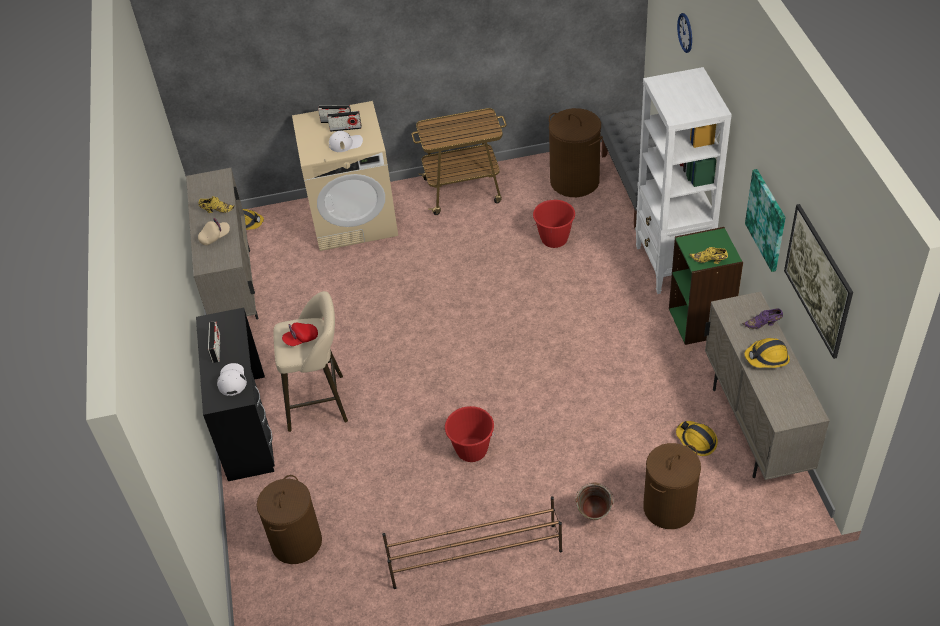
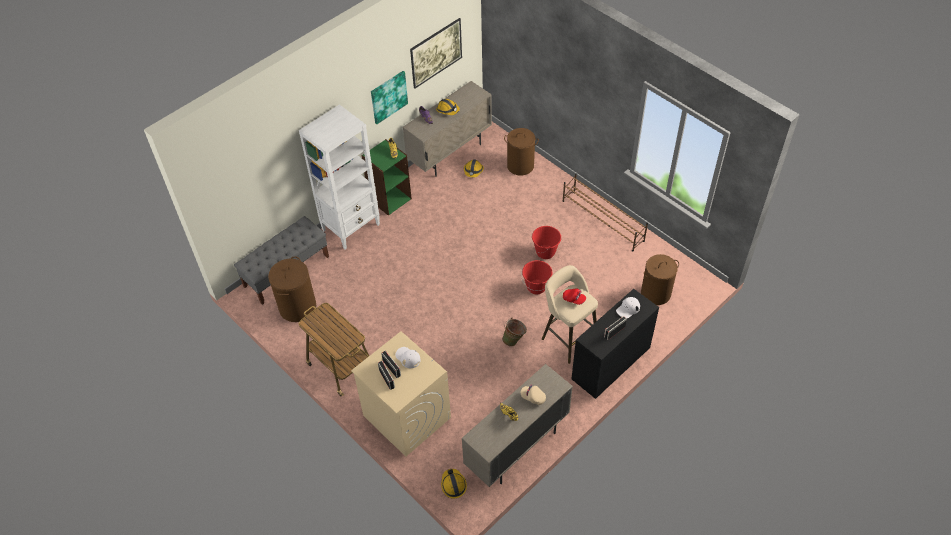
camera: 125 degrees left, 5 degrees up
red bucket [533,200,575,248] -> red bucket moved to [521,260,553,294]
green bucket [575,483,614,520] -> green bucket moved to [502,318,527,347]
wall clock [677,13,692,53] -> none

